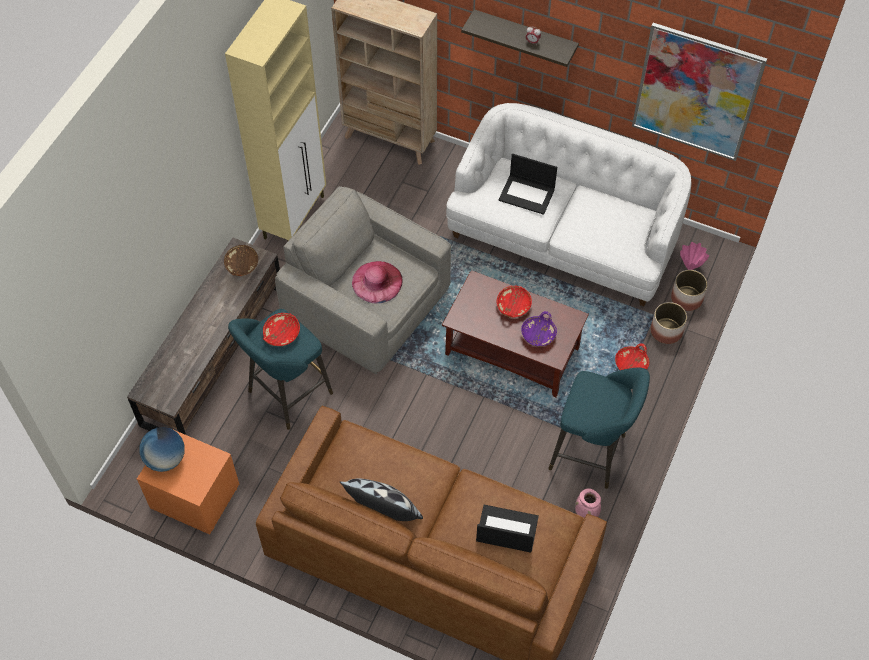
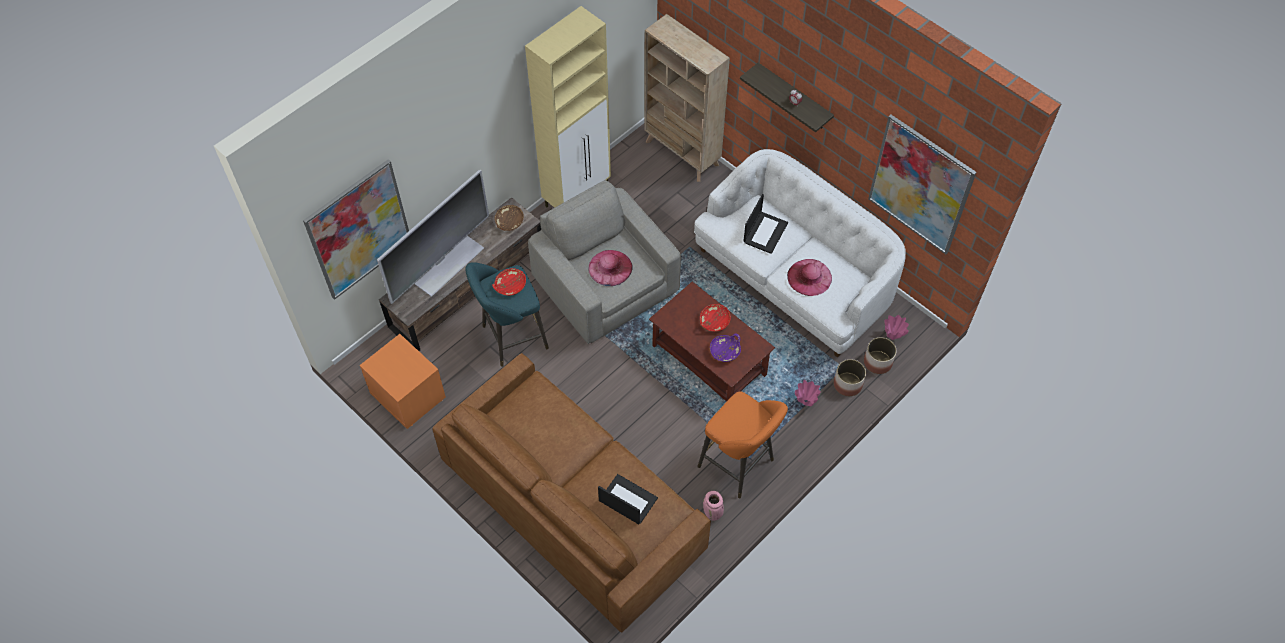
camera: 20 degrees right, 0 degrees up
globe [139,427,185,472] -> none
pillow [340,478,423,521] -> none
laptop [499,154,557,215] -> laptop turned 105 degrees counterclockwise [743,194,788,254]
turquoise stool [548,367,650,489] -> orange stool [697,391,788,498]
red bowl [615,343,649,370] -> pink vase [795,380,821,406]
none -> picture [303,159,409,300]
none -> television [377,170,489,304]
none -> pink hat [787,259,832,296]

